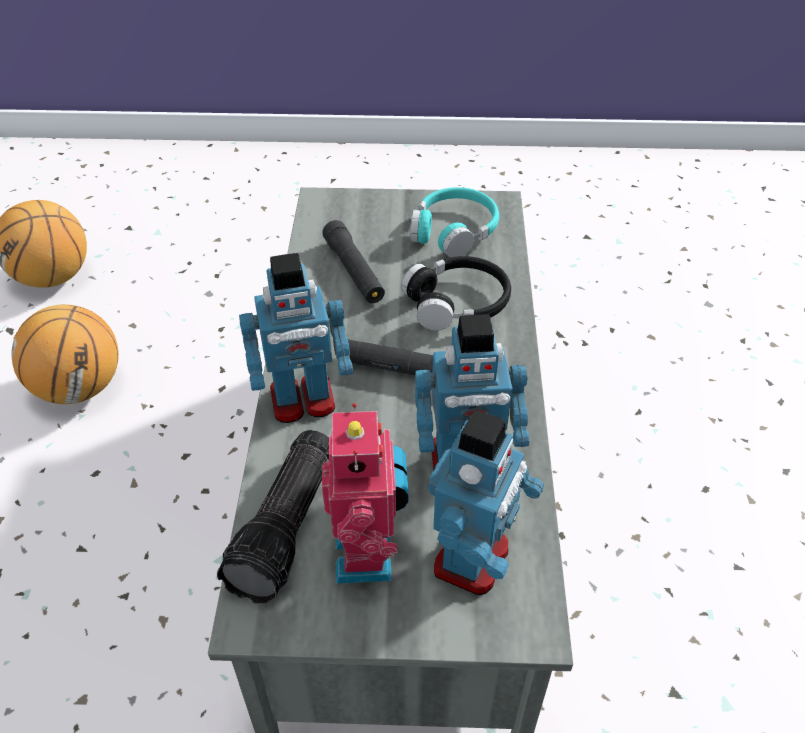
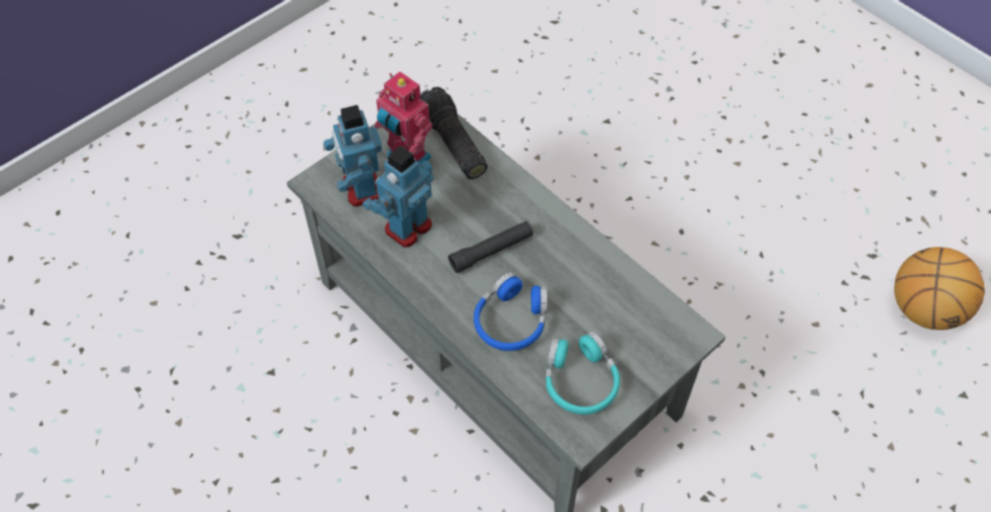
camera: 135 degrees right, 10 degrees up
basketball [11,304,119,404] -> none
toy robot [239,253,353,423] -> none
black flashlight [322,220,385,303] -> none
black headphones [401,256,511,330] -> blue headphones [474,272,547,351]

